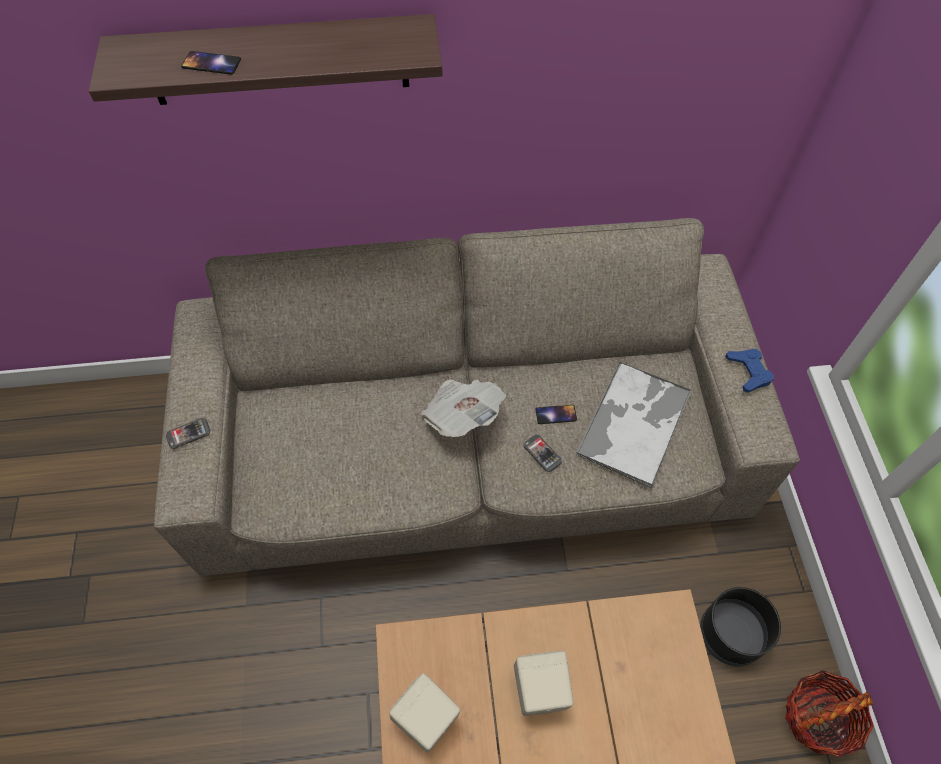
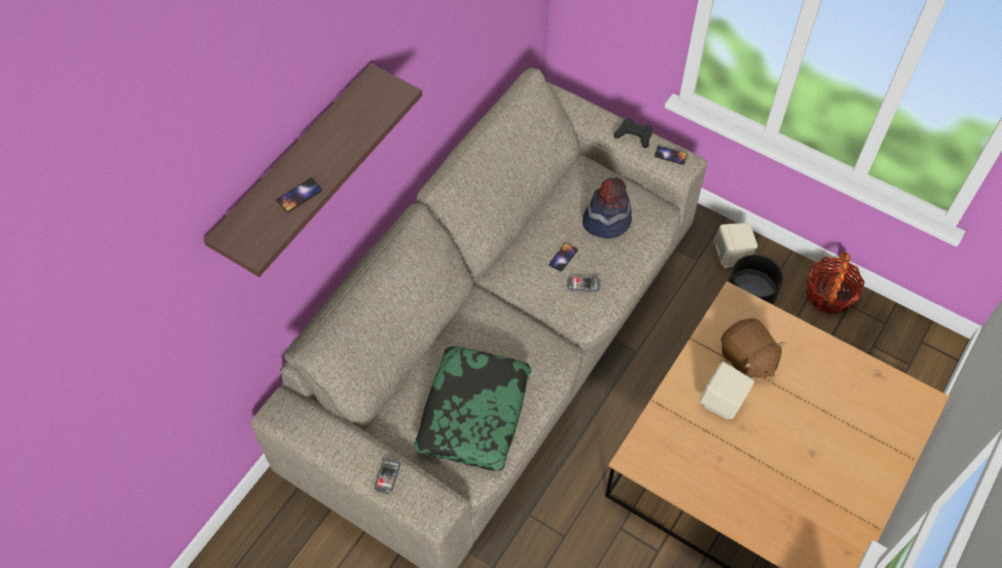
camera: 50 degrees left, 0 degrees up
beige speaker [389,673,461,753] -> beige speaker moved to [714,223,758,268]
newspaper [421,380,506,437] -> none
tray [575,362,691,488] -> hat [583,177,632,239]
blue game controller [725,349,774,393] -> black game controller [614,118,653,148]
none -> pillow [414,346,531,471]
none -> phone [654,146,688,165]
none -> brown plush toy [721,318,786,378]

